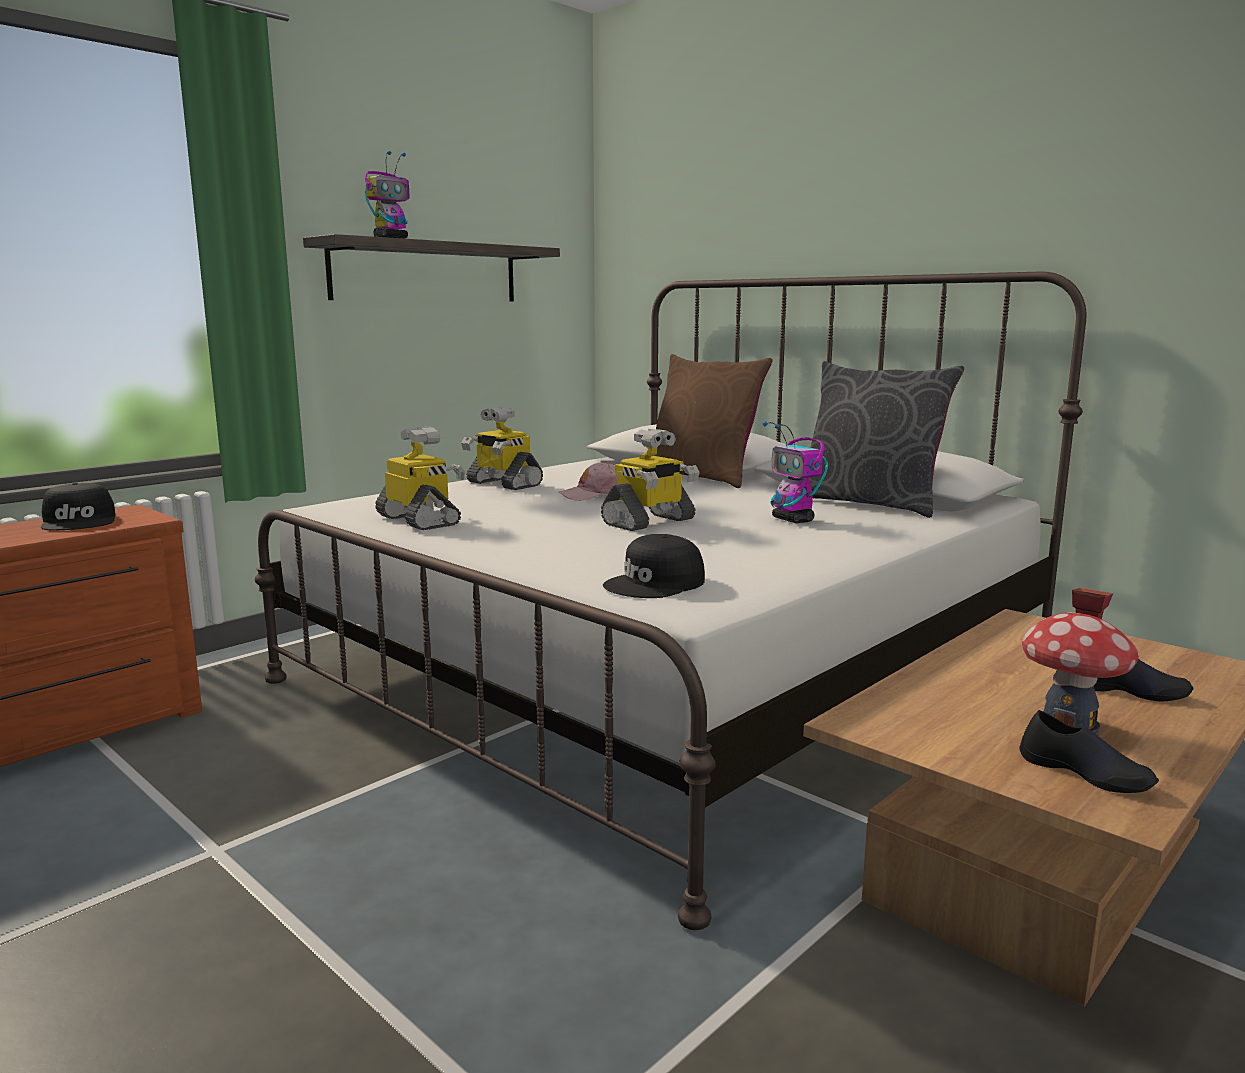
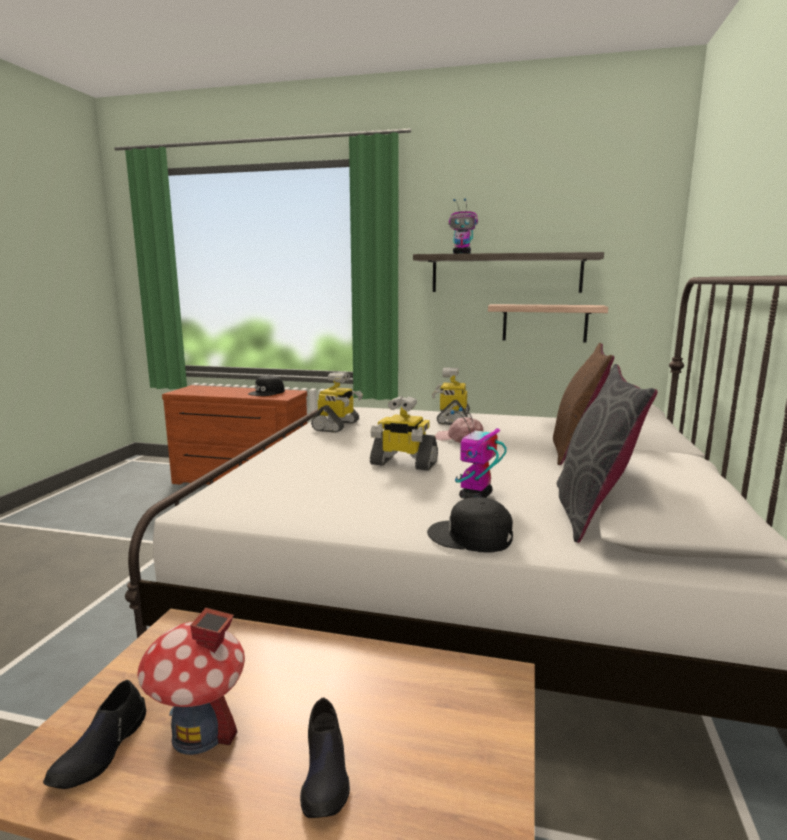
camera: 60 degrees right, 0 degrees up
black cap [603,534,705,598] -> black cap moved to [427,497,513,552]
none -> shelf [488,304,608,343]

